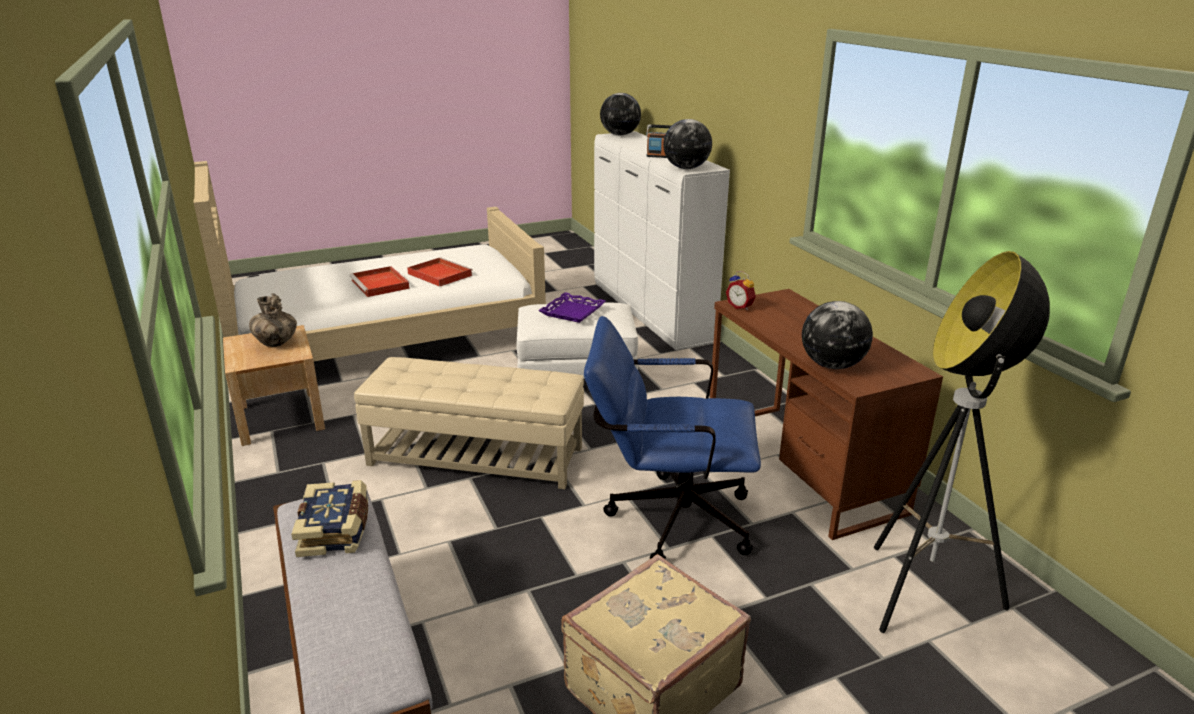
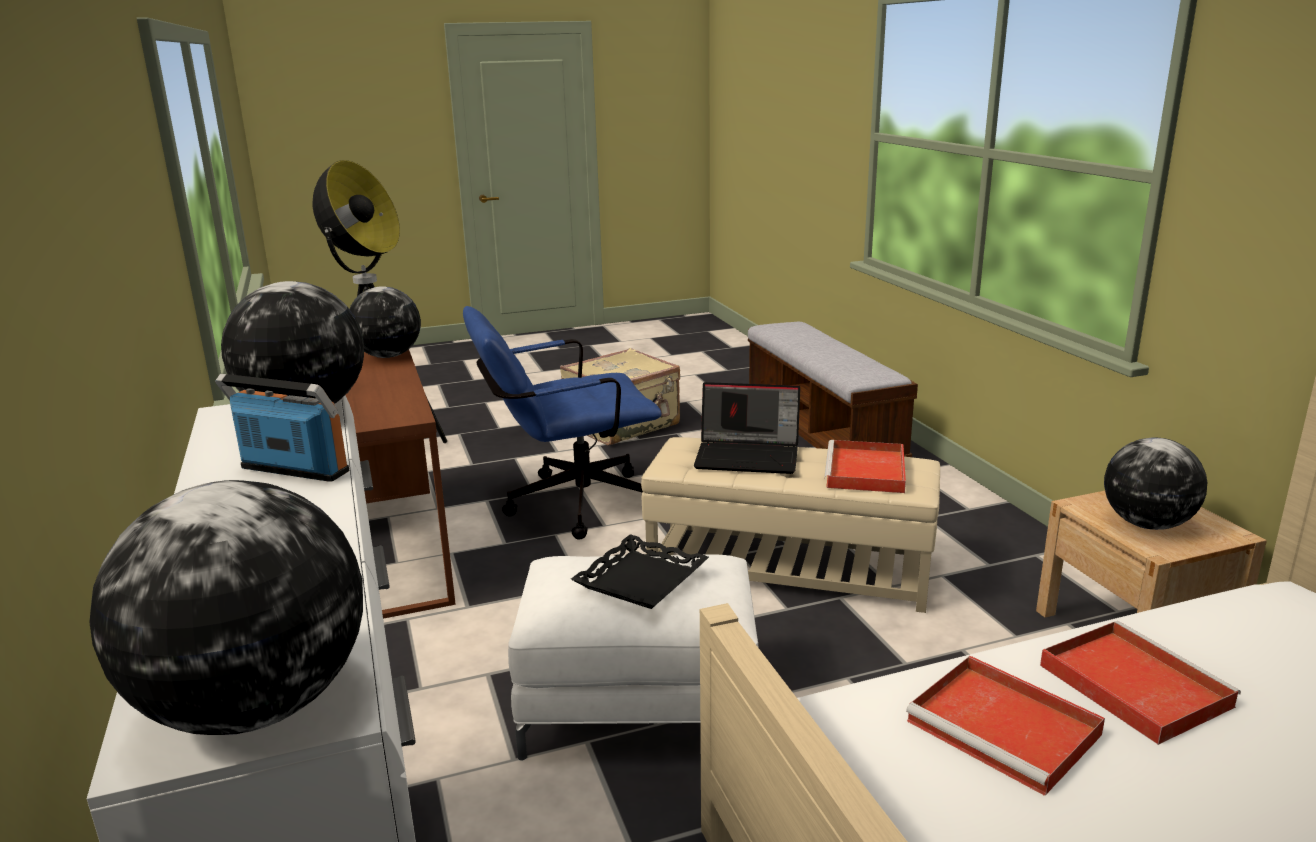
camera: 175 degrees left, 5 degrees down
vase [249,293,297,347] -> globe [1104,437,1207,530]
book [291,480,368,557] -> none
purple tray [538,292,606,323] -> black tray [571,534,709,609]
blue office chair [584,316,761,559] -> blue office chair turned 150 degrees clockwise [463,306,662,539]
alarm clock [726,271,756,310] -> none
none -> laptop [694,382,800,474]
none -> red tray [824,440,906,493]

